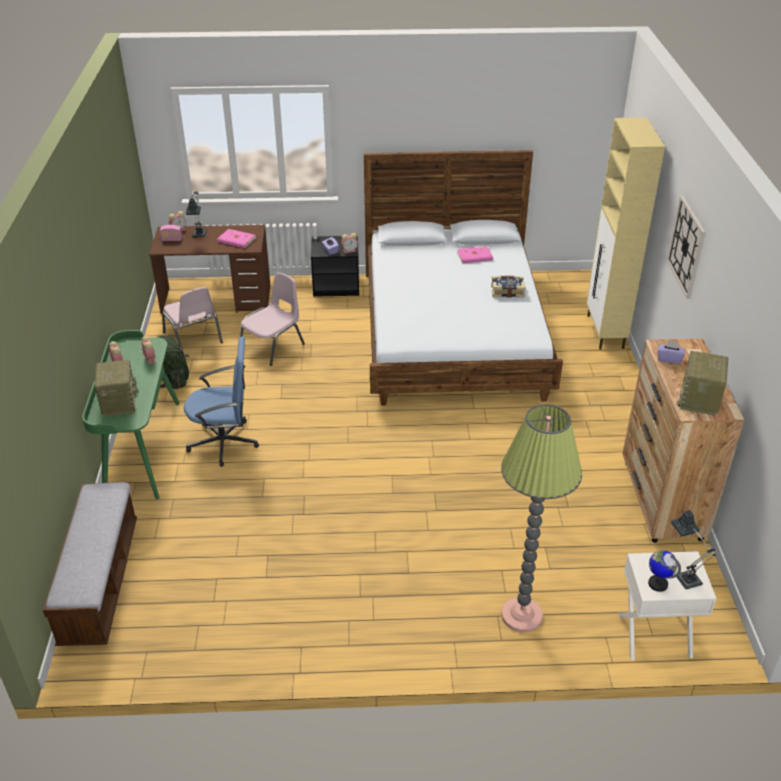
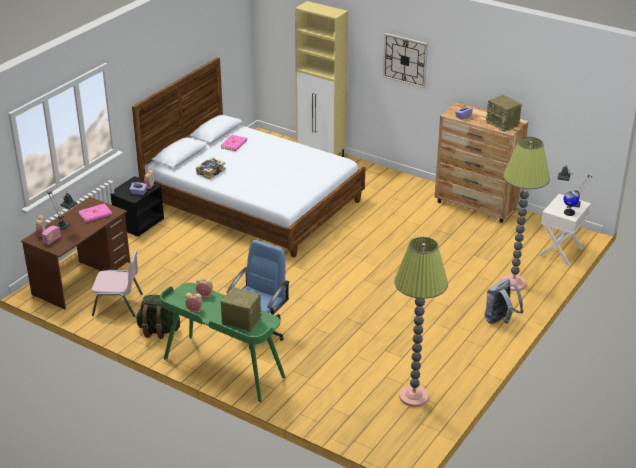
camera: 55 degrees left, 5 degrees down
bench [43,482,137,646] -> none
pink chair [240,273,305,366] -> none
book [491,276,526,298] -> book moved to [196,157,226,179]
none -> floor lamp [394,237,448,407]
none -> grey backpack [485,279,523,324]

